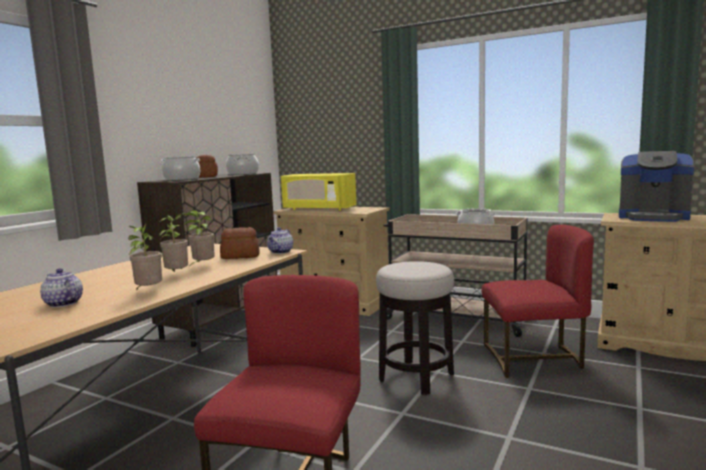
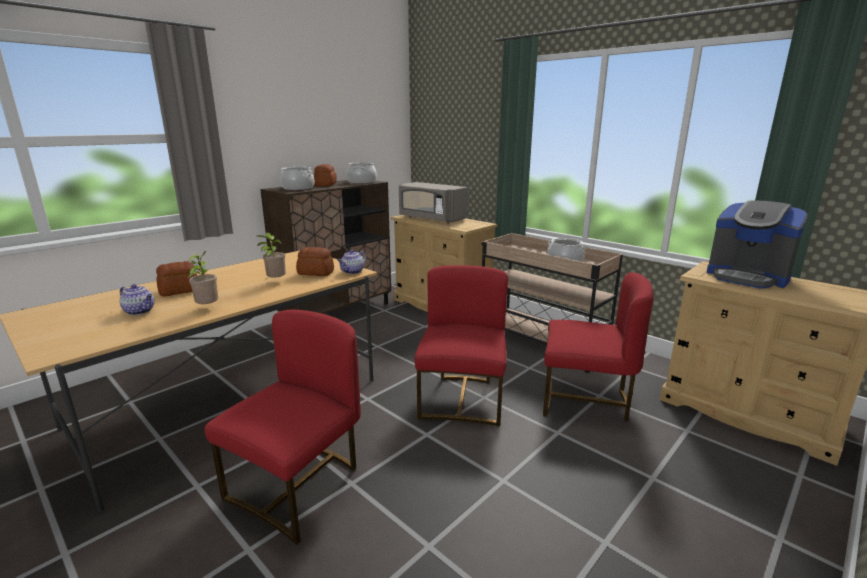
camera: 15 degrees right, 10 degrees up
teapot [40,268,83,308] -> teapot turned 150 degrees clockwise [120,284,155,315]
potted plant [159,214,188,272] -> none
yellow microwave [281,173,357,211] -> grey microwave [399,182,468,224]
stool [376,261,454,395] -> red chair [414,265,508,426]
none -> bread [156,261,197,297]

